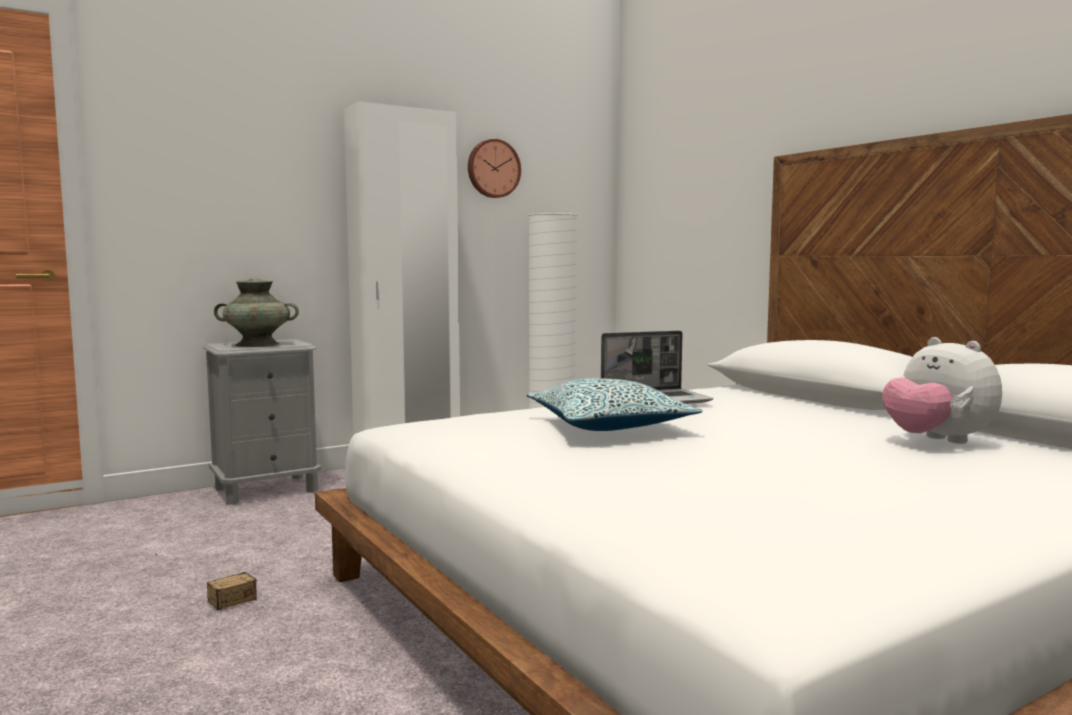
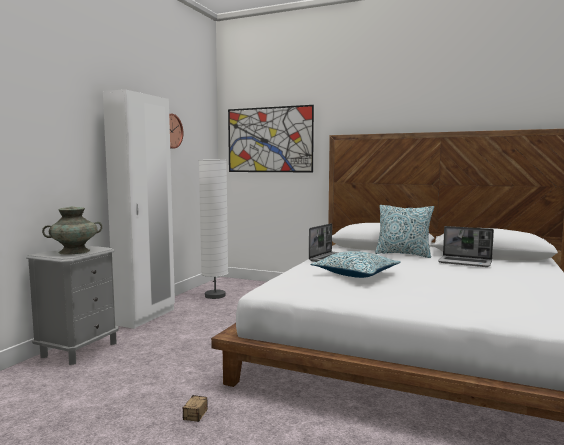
camera: 35 degrees left, 0 degrees up
plush toy [882,337,1002,444] -> laptop [438,226,494,267]
none -> picture [228,105,314,172]
none -> pillow [375,205,434,258]

